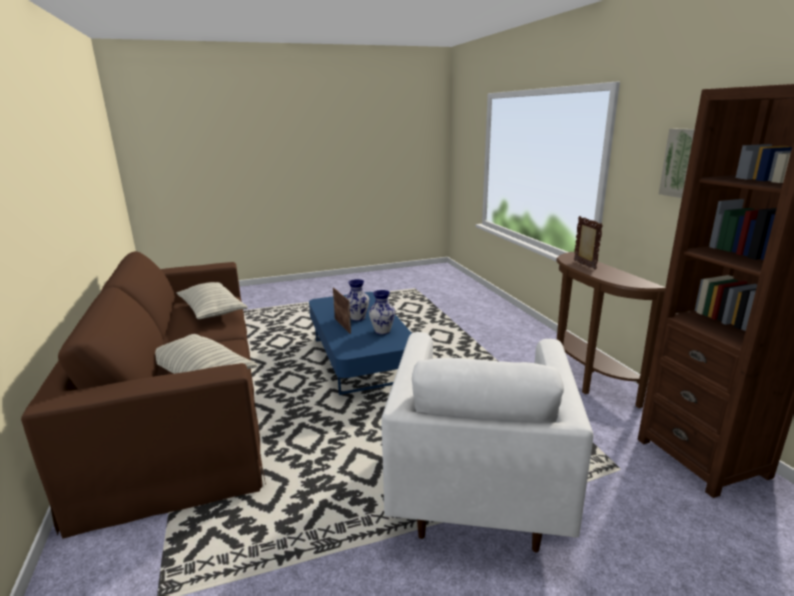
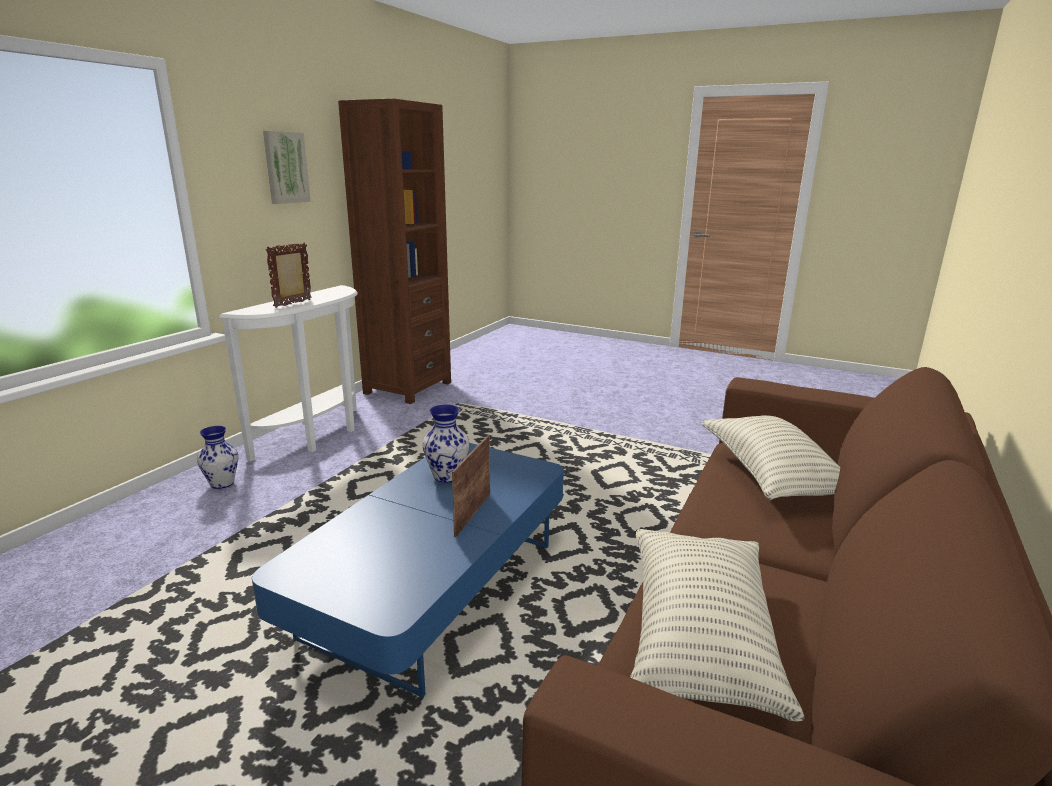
camera: 135 degrees left, 0 degrees up
vase [345,279,369,321] -> vase moved to [197,426,238,489]
white armchair [381,332,594,553] -> none
brown console table [556,252,665,408] -> white console table [219,285,358,462]

